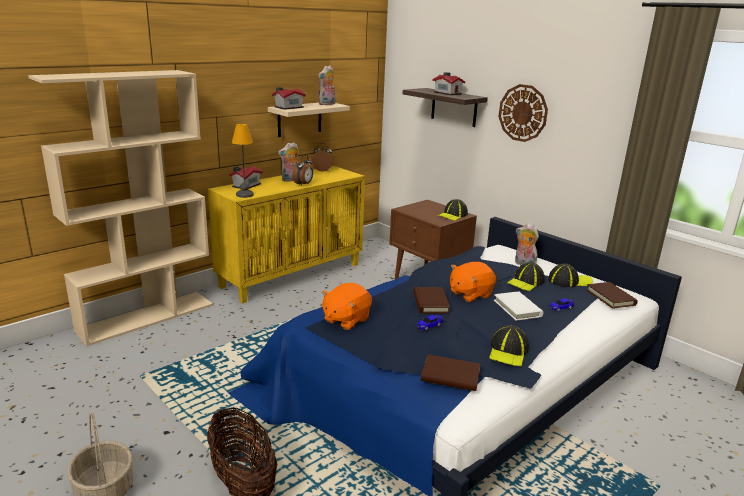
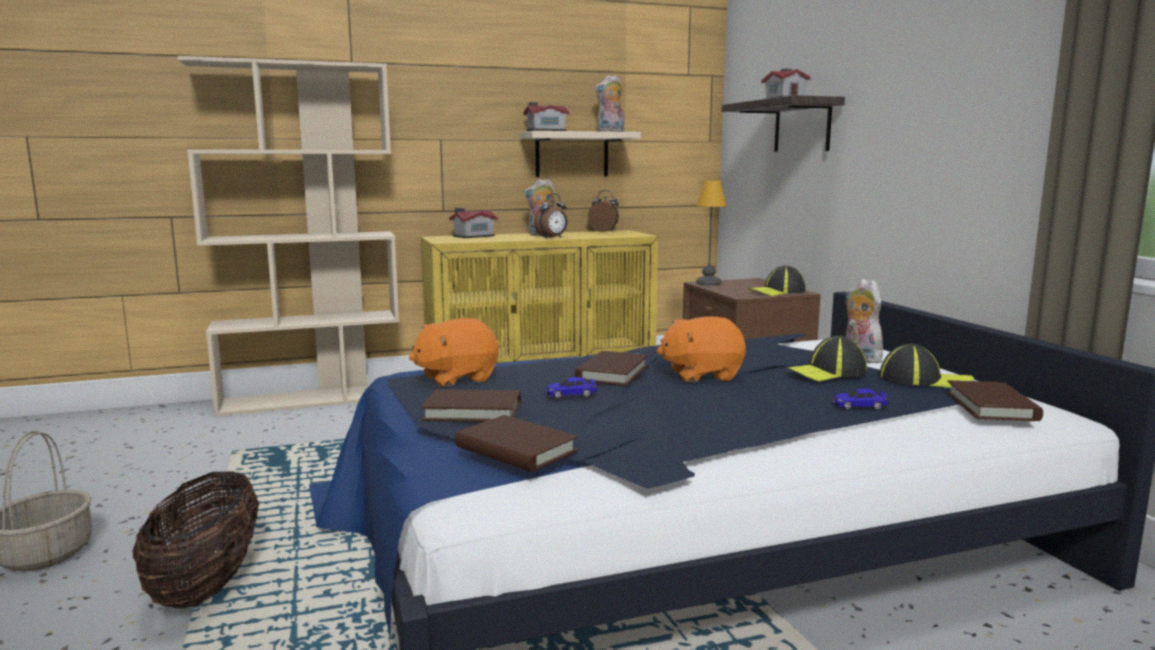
camera: 25 degrees right, 10 degrees down
table lamp [232,124,254,198] -> table lamp moved to [696,180,727,285]
cap [489,325,529,366] -> none
white book [494,292,543,321] -> none
wall clock [498,84,548,142] -> none
none -> brown book [421,389,521,422]

